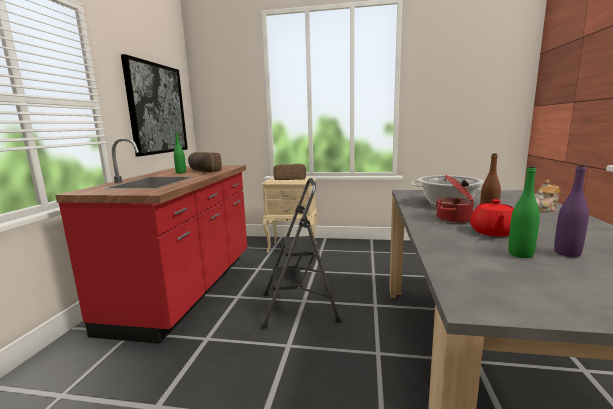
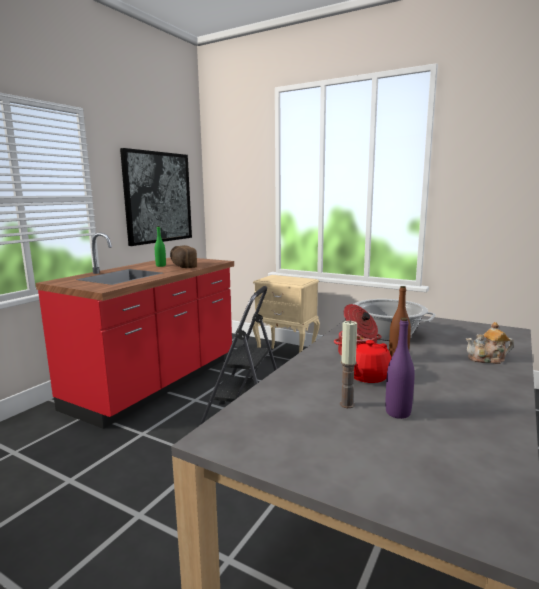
camera: 20 degrees right, 0 degrees up
bread [273,164,306,180] -> none
green bottle [508,166,540,258] -> candle [340,320,357,408]

